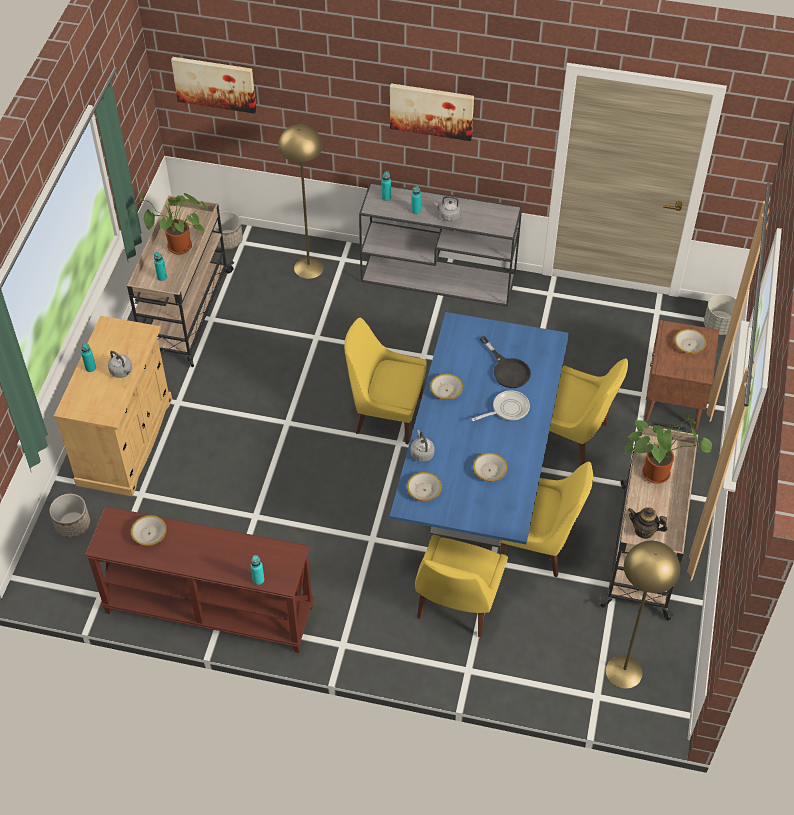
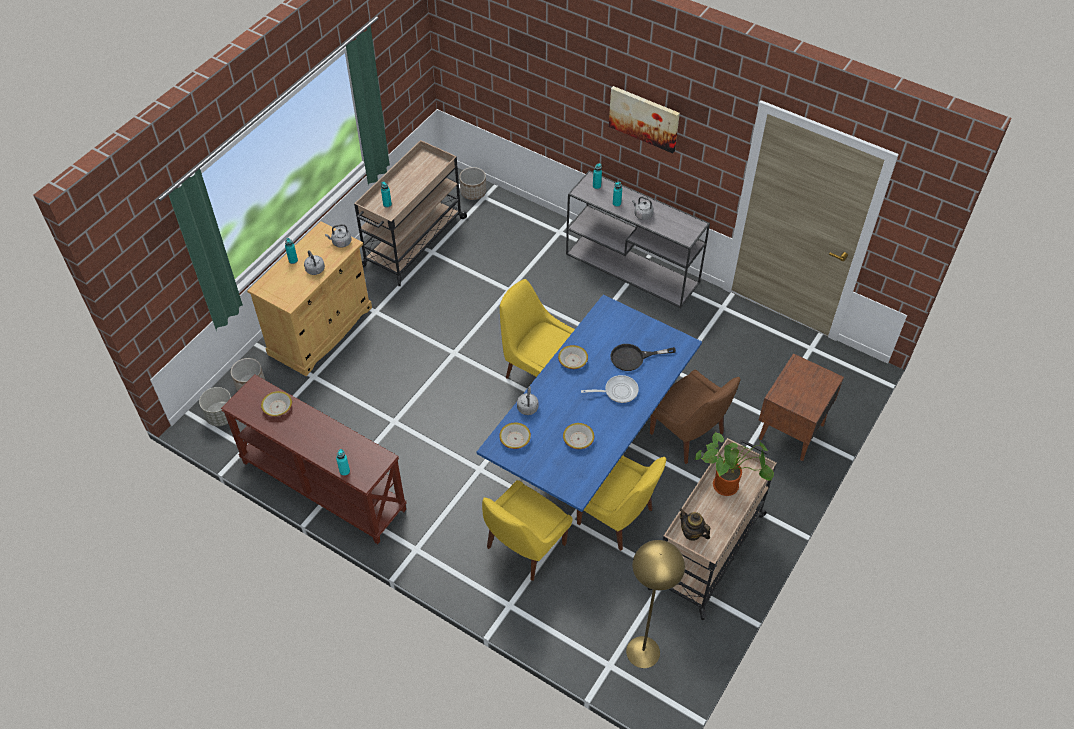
camera: 20 degrees right, 0 degrees up
potted plant [132,193,208,255] -> none
picture [171,57,256,114] -> none
yellow floor lamp [278,124,324,279] -> none
black frying pan [480,336,531,388] -> black frying pan turned 90 degrees clockwise [610,344,676,371]
yellow chair [550,358,628,465] -> brown chair [650,370,741,464]
bowl [674,329,706,354] -> none
grey planter [704,294,736,335] -> grey planter moved to [199,387,231,426]
none -> grey kettle [325,224,351,248]

